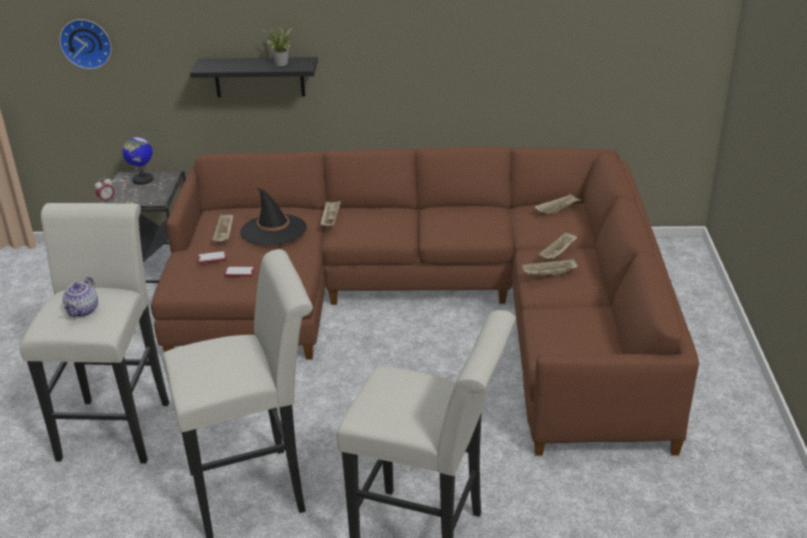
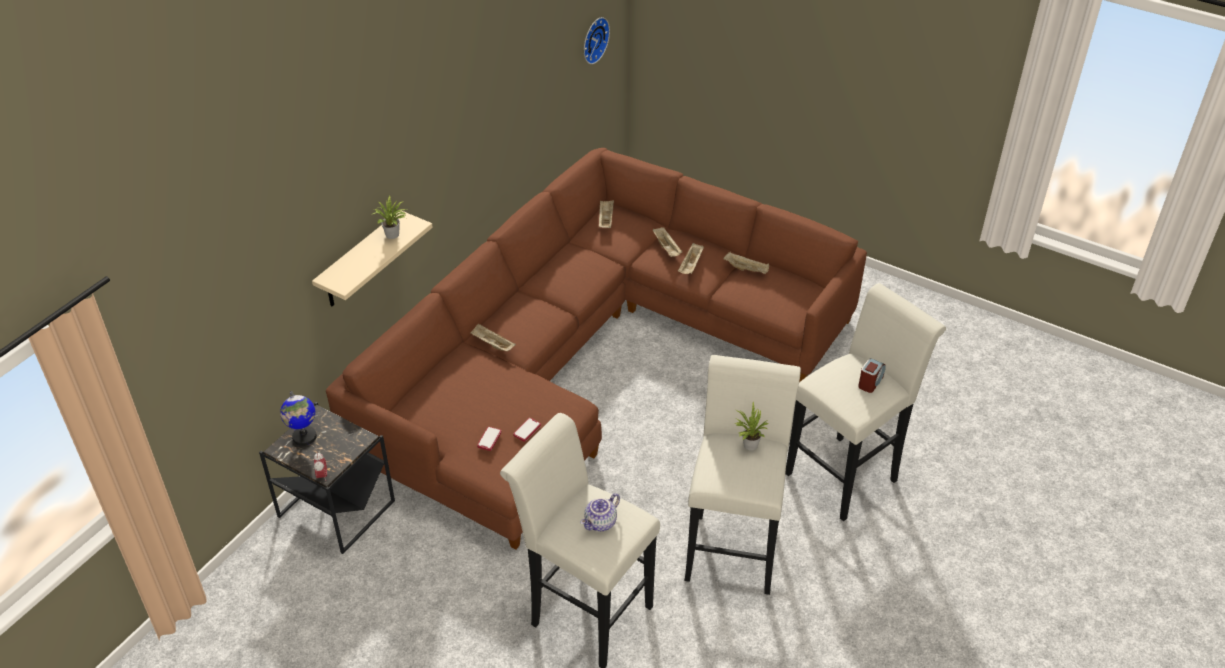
camera: 60 degrees left, 10 degrees up
wall clock [59,19,112,69] -> wall clock moved to [584,17,610,64]
teapot [63,277,98,317] -> teapot turned 90 degrees clockwise [580,493,620,531]
black shelf [190,57,318,97] -> beige shelf [312,210,433,307]
beige tray [212,214,233,241] -> beige tray moved to [724,252,769,274]
black hat [240,187,307,245] -> none
none -> potted plant [735,402,769,451]
none -> alarm clock [858,358,886,393]

